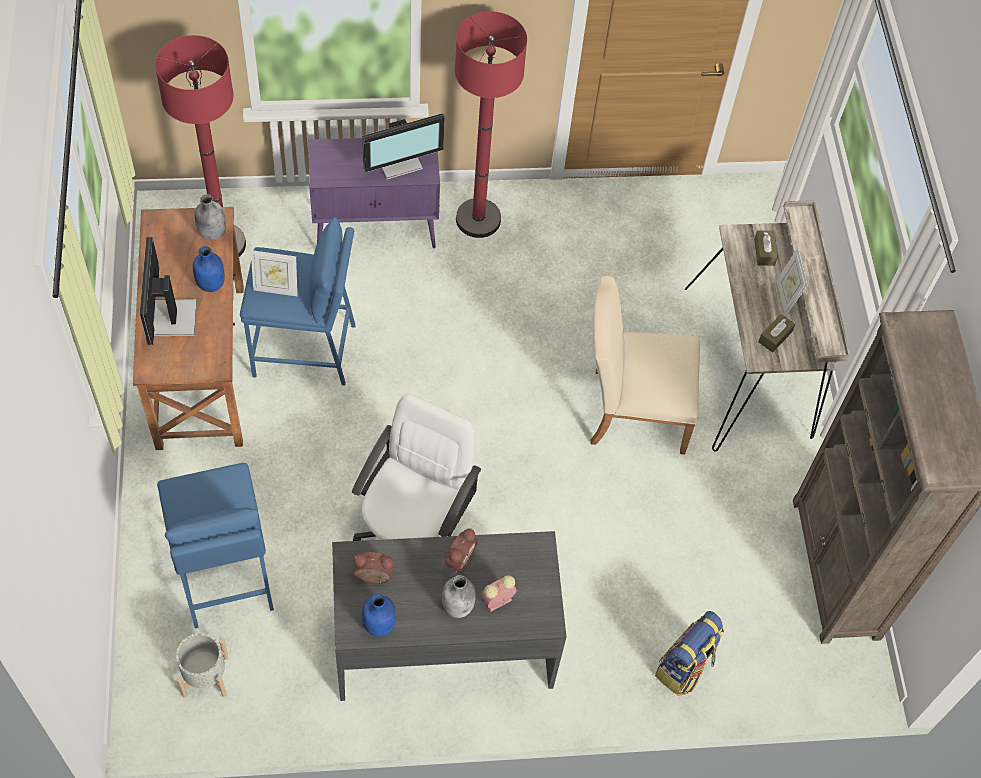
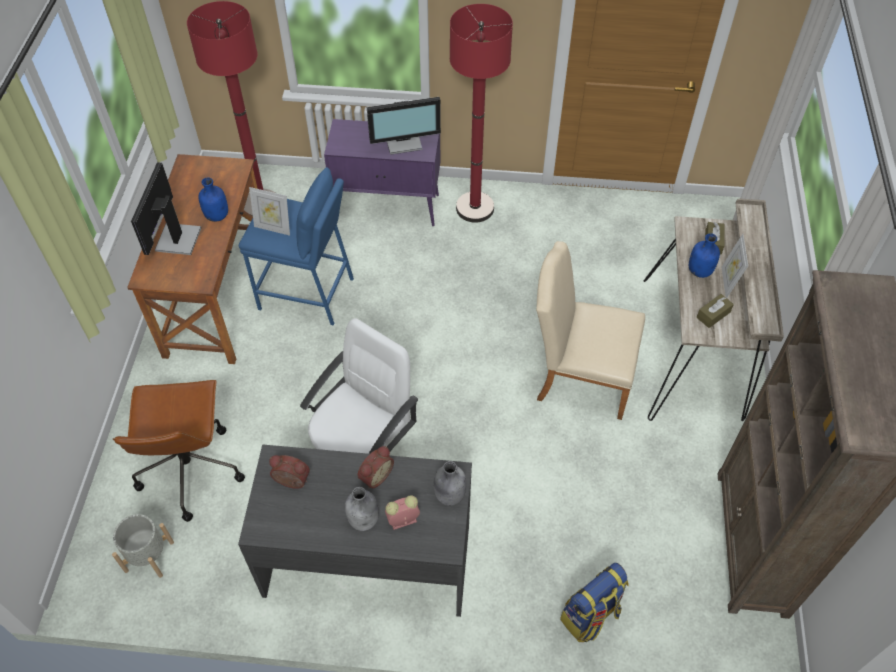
camera: 15 degrees right, 5 degrees down
blue stool [157,463,274,628] -> brown office chair [113,380,245,522]
grey bottle [194,194,226,240] -> grey bottle moved to [434,461,466,505]
blue bottle [362,594,396,637] -> blue bottle moved to [689,233,720,278]

